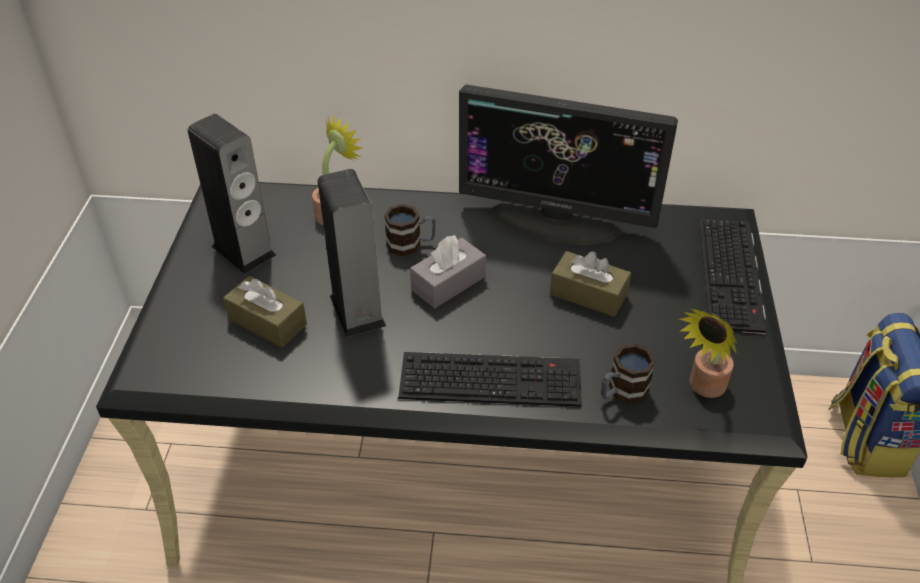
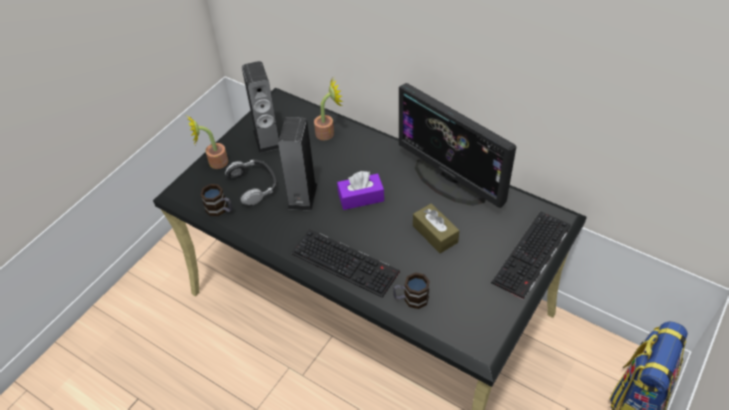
camera: 30 degrees right, 5 degrees up
brown tissue box [223,276,307,348] -> headphones [225,160,277,205]
mug [384,204,436,256] -> mug moved to [200,184,232,216]
grey tissue box [410,235,486,308] -> purple tissue box [337,171,384,210]
potted plant [679,309,737,398] -> potted plant moved to [187,116,228,169]

